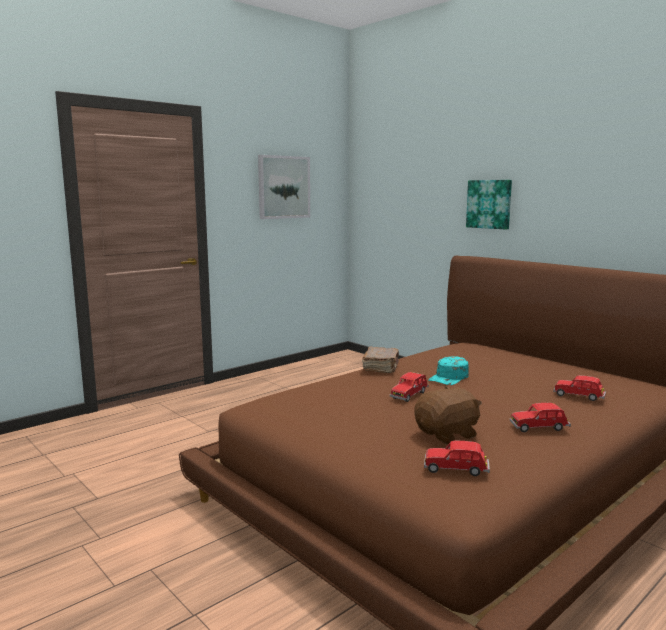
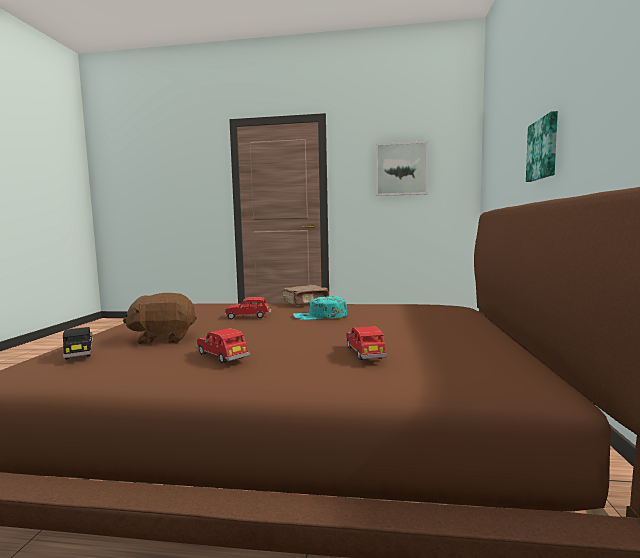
camera: 50 degrees right, 5 degrees down
brown plush toy [414,386,482,444] -> brown plush toy turned 150 degrees clockwise [123,293,197,345]
red toy car [424,440,490,476] -> black toy car [63,327,93,360]

